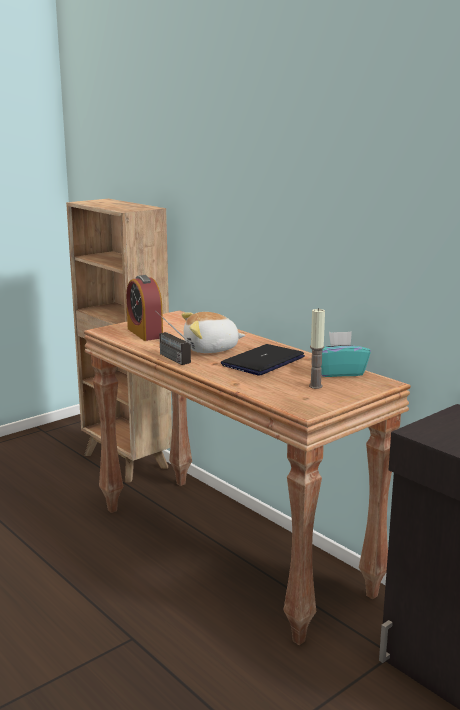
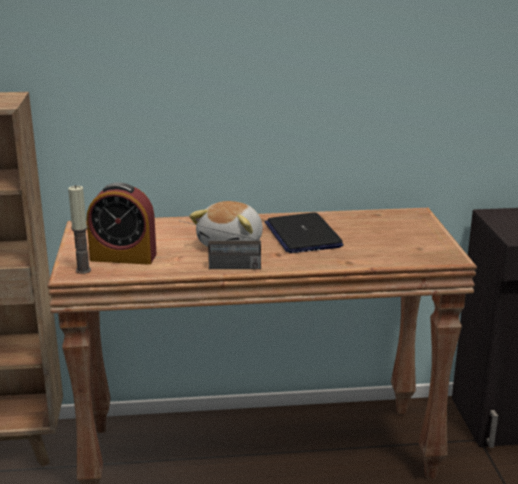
camera: 55 degrees left, 5 degrees up
candle [309,308,325,389] -> candle moved to [68,185,91,274]
turquoise tissue box [321,331,371,377] -> none

